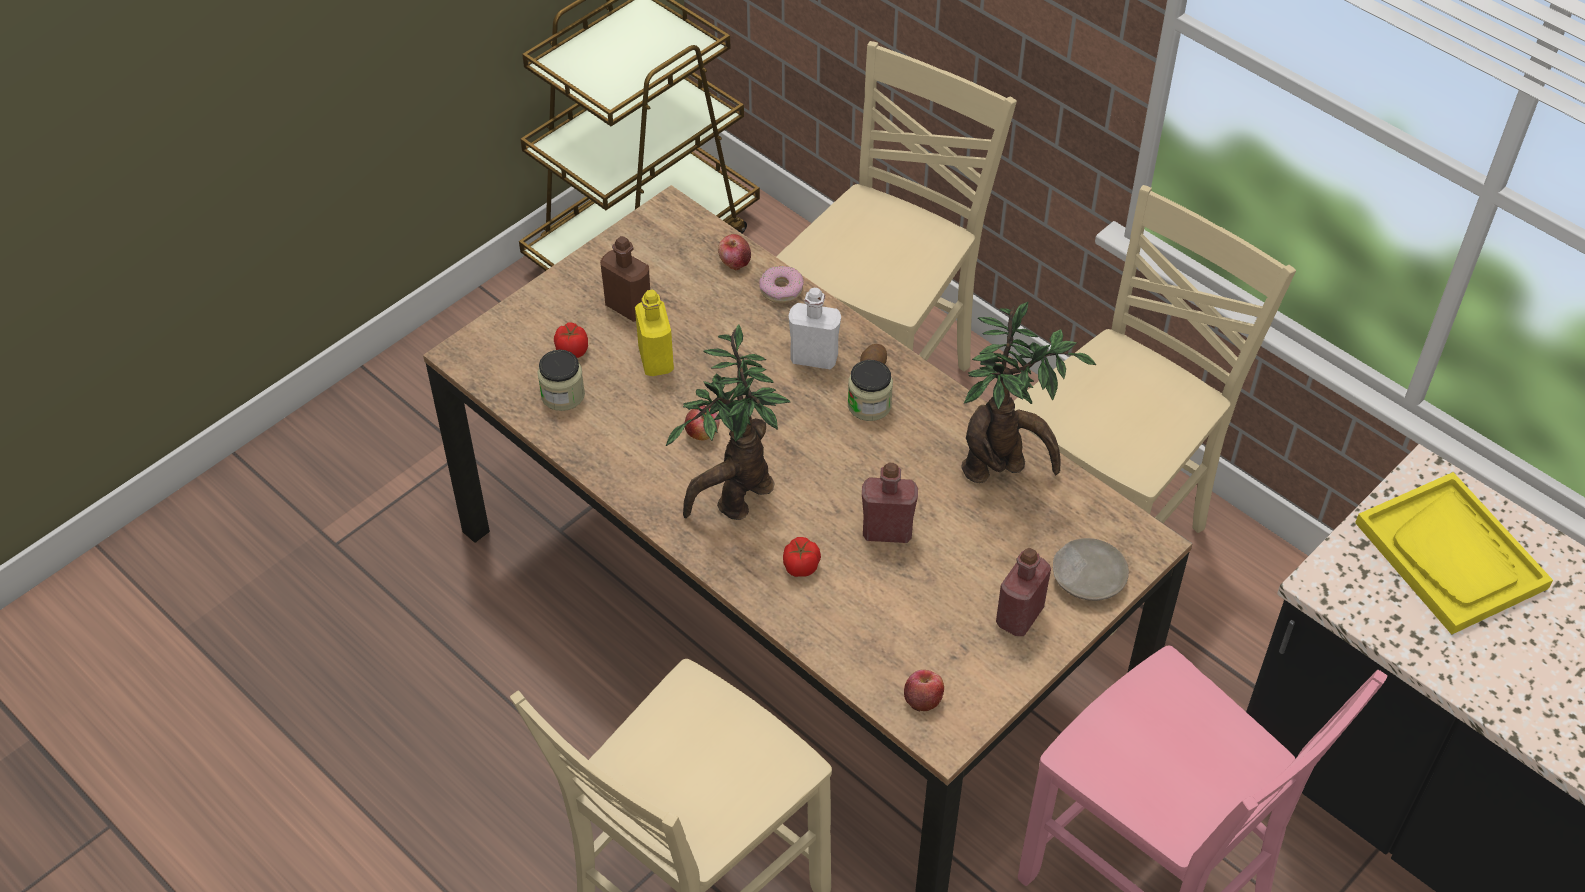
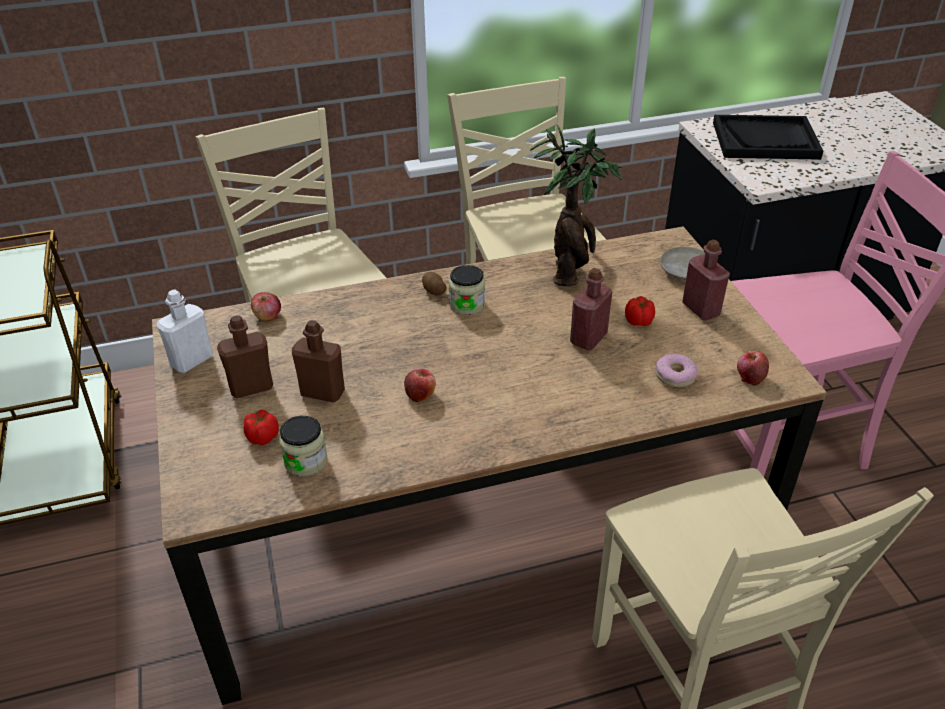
camera: 60 degrees left, 10 degrees down
yellow bottle [635,289,674,376] -> brown bottle [292,320,345,403]
potted plant [666,325,790,520] -> none
donut [759,266,804,303] -> donut moved to [655,353,698,388]
tomato [783,537,821,577] -> tomato moved to [625,296,655,326]
white bottle [788,288,841,369] -> white bottle moved to [157,290,213,373]
yellow tray [1355,472,1553,635] -> black tray [713,115,823,160]

